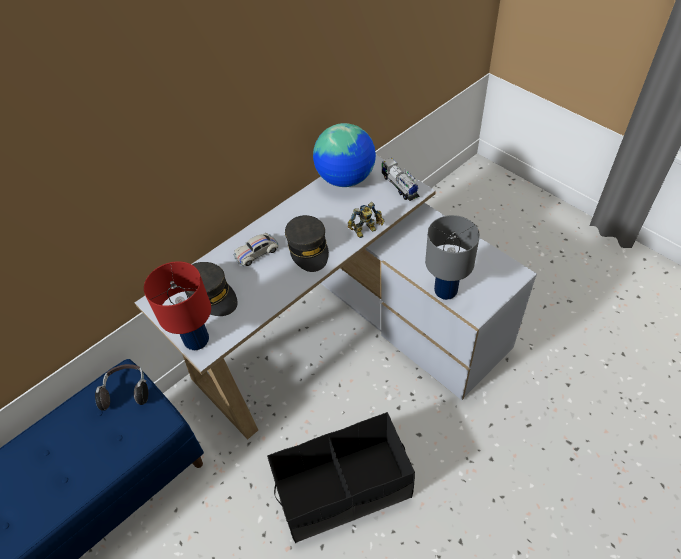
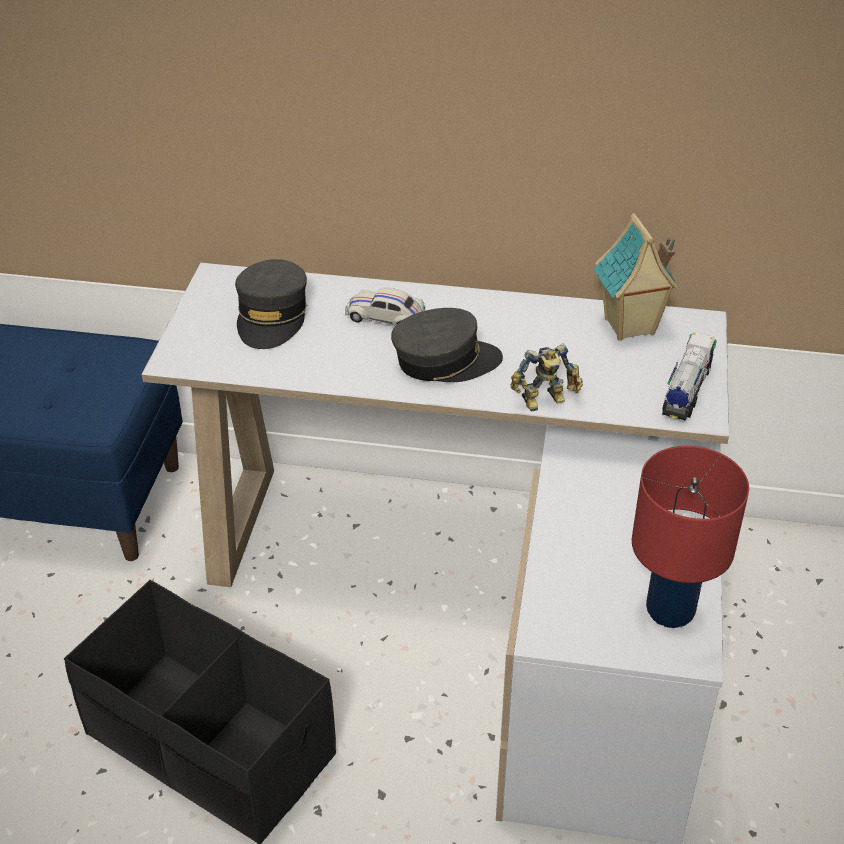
camera: 50 degrees right, 10 degrees down
headphones [95,364,148,411] -> none
red table lamp [144,261,211,350] -> red table lamp moved to [632,446,749,628]
grey cap [285,215,329,272] -> grey cap turned 135 degrees counterclockwise [391,308,503,382]
globe [313,123,376,187] -> toy house [594,213,679,341]
toy robot [348,202,384,238] -> toy robot turned 45 degrees counterclockwise [510,344,583,411]
grey table lamp [425,215,480,300] -> none

